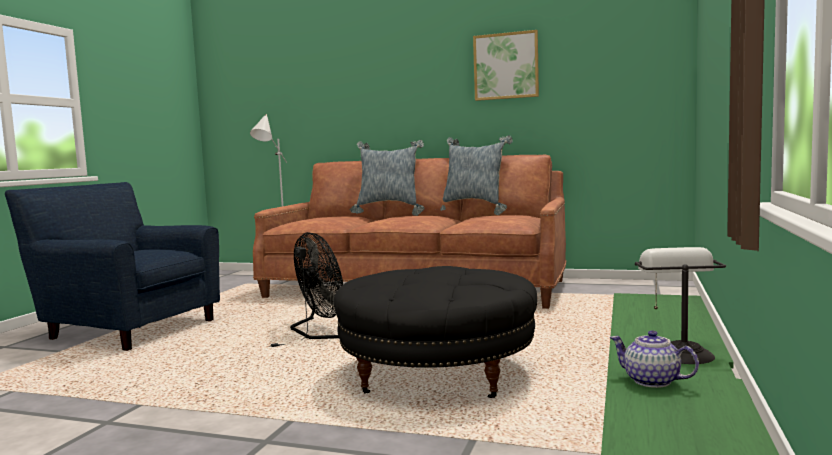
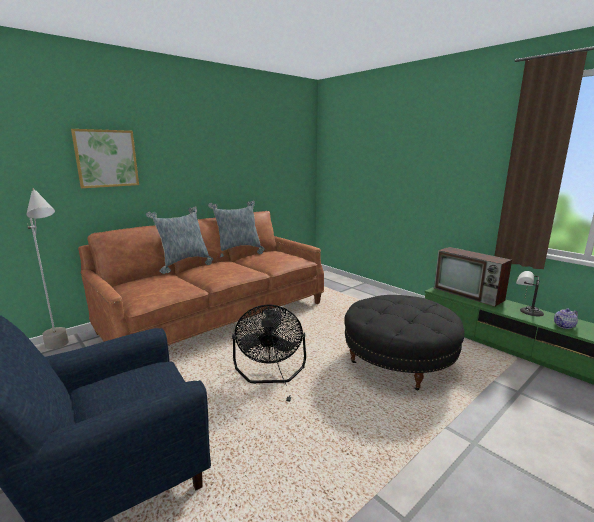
camera: 60 degrees left, 10 degrees up
picture [473,30,539,101] -> picture moved to [71,129,139,188]
none -> television [434,247,512,307]

